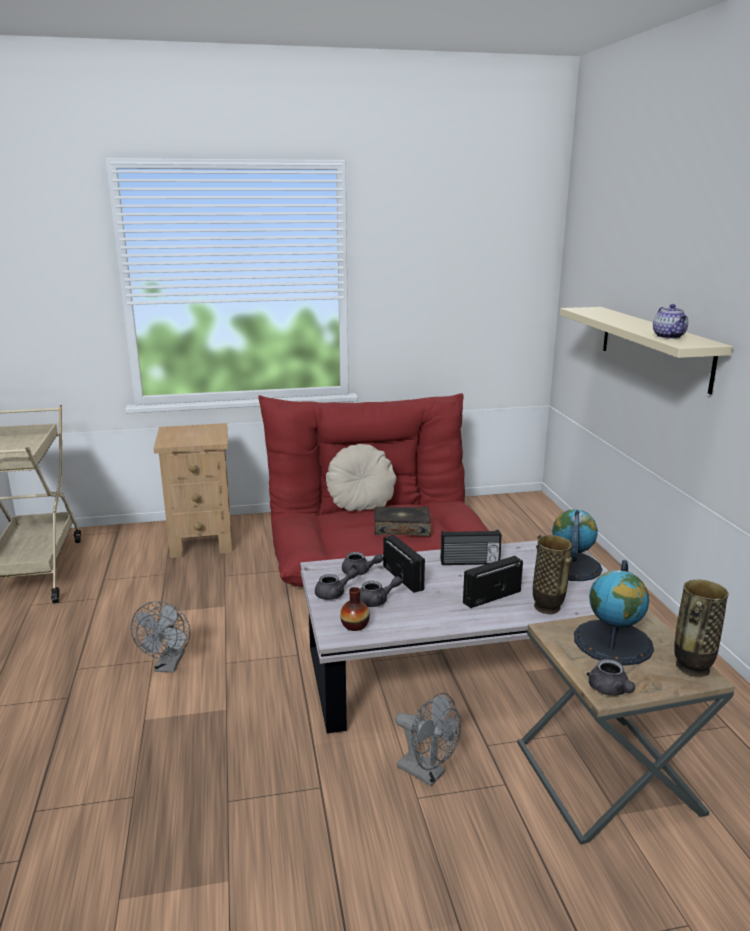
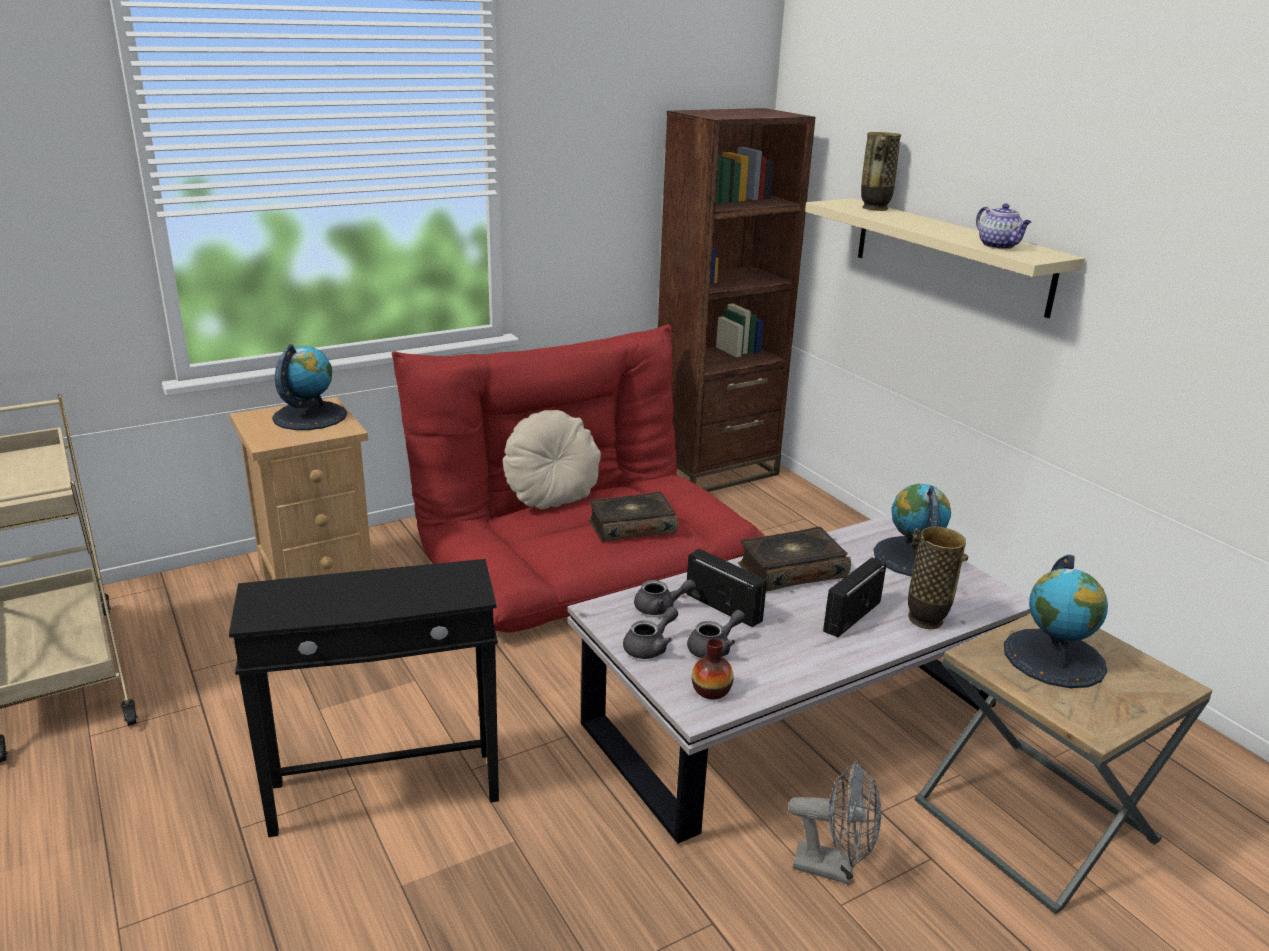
camera: 20 degrees left, 5 degrees up
grey fan [131,601,190,673] -> black side table [229,559,499,837]
radio [440,530,502,565] -> book [738,527,851,591]
grey teapot [586,659,635,696] -> none
vase [674,580,729,677] -> vase moved to [861,132,901,211]
none -> globe [272,344,347,430]
none -> brown bookcase [658,108,816,492]

